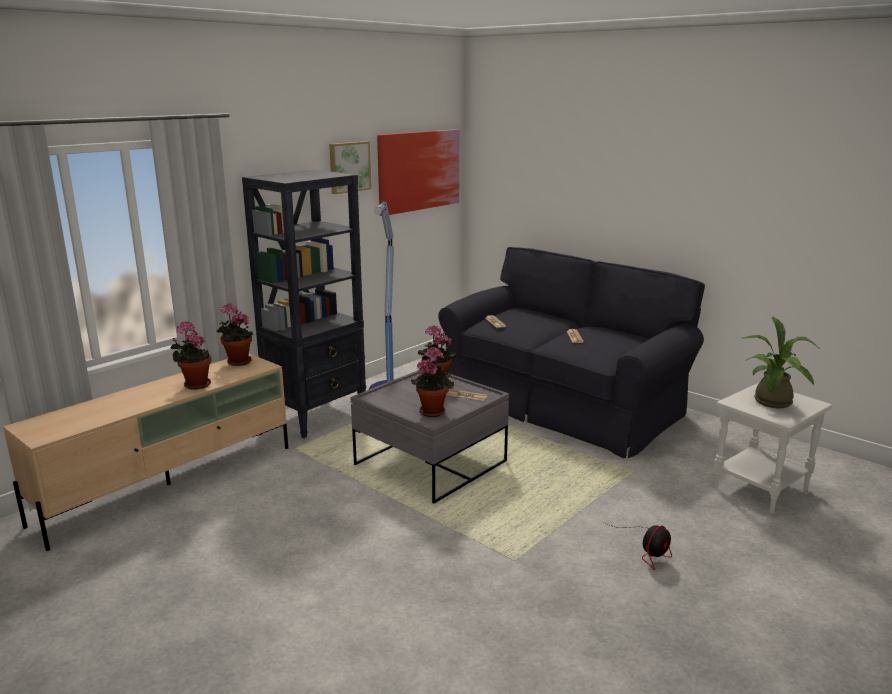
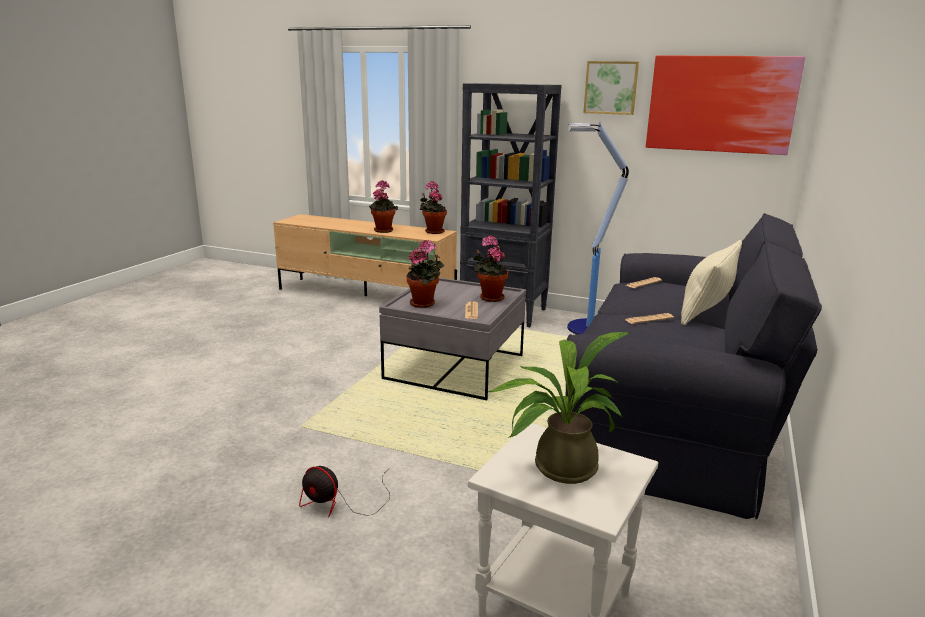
camera: 70 degrees right, 0 degrees up
none -> beige pillow [681,240,742,325]

